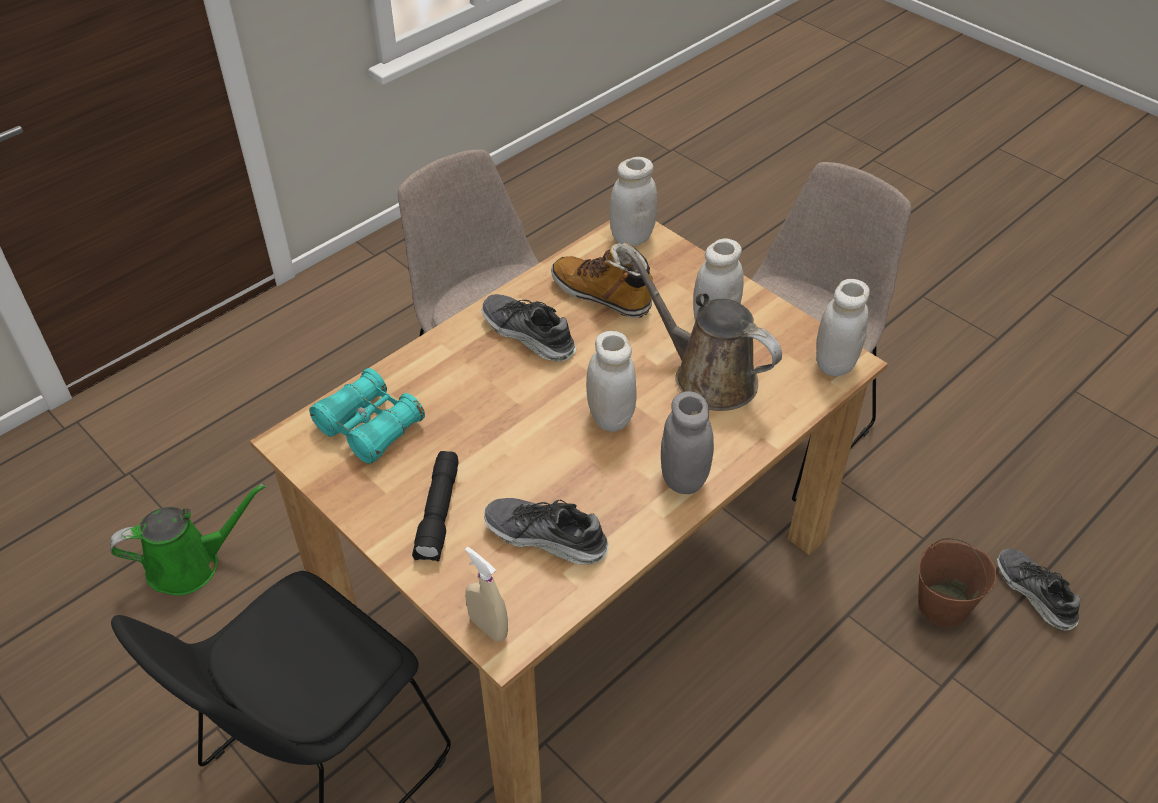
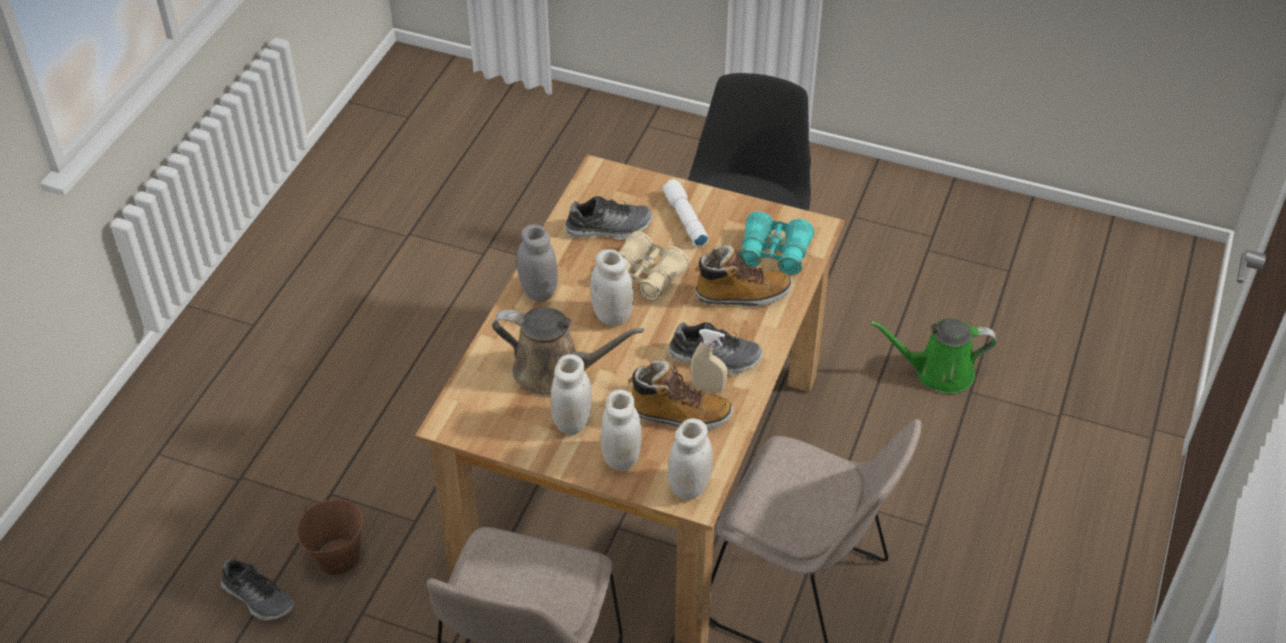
camera: 155 degrees right, 0 degrees up
green watering can [110,484,265,595] -> green watering can turned 45 degrees clockwise [870,318,997,394]
black flashlight [412,451,459,562] -> white flashlight [662,179,708,247]
beige spray bottle [465,547,508,642] -> beige spray bottle moved to [691,329,727,393]
white jar [816,279,870,376] -> white jar moved to [601,389,642,471]
none -> beige binoculars [619,231,690,301]
none -> boot [694,245,792,307]

